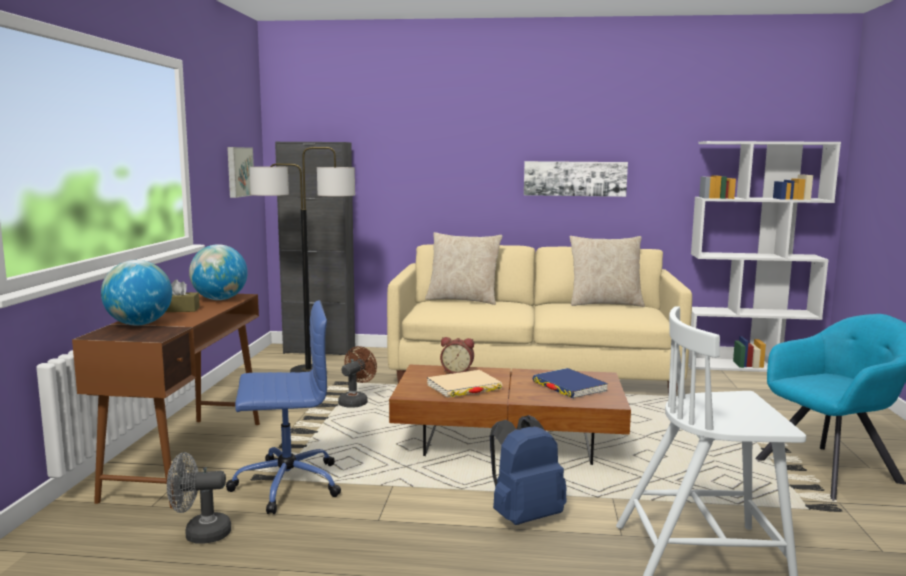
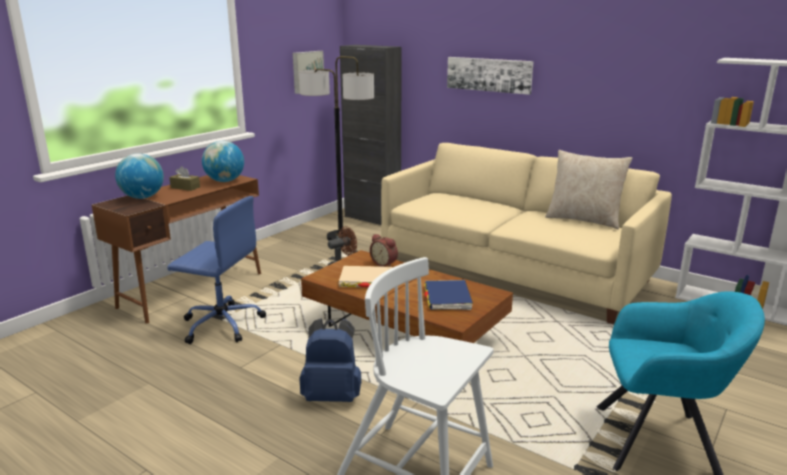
camera: 30 degrees right, 10 degrees up
grey fan [167,452,231,544] -> none
beige pillow [425,232,503,305] -> none
picture [524,161,628,197] -> picture moved to [447,57,534,95]

